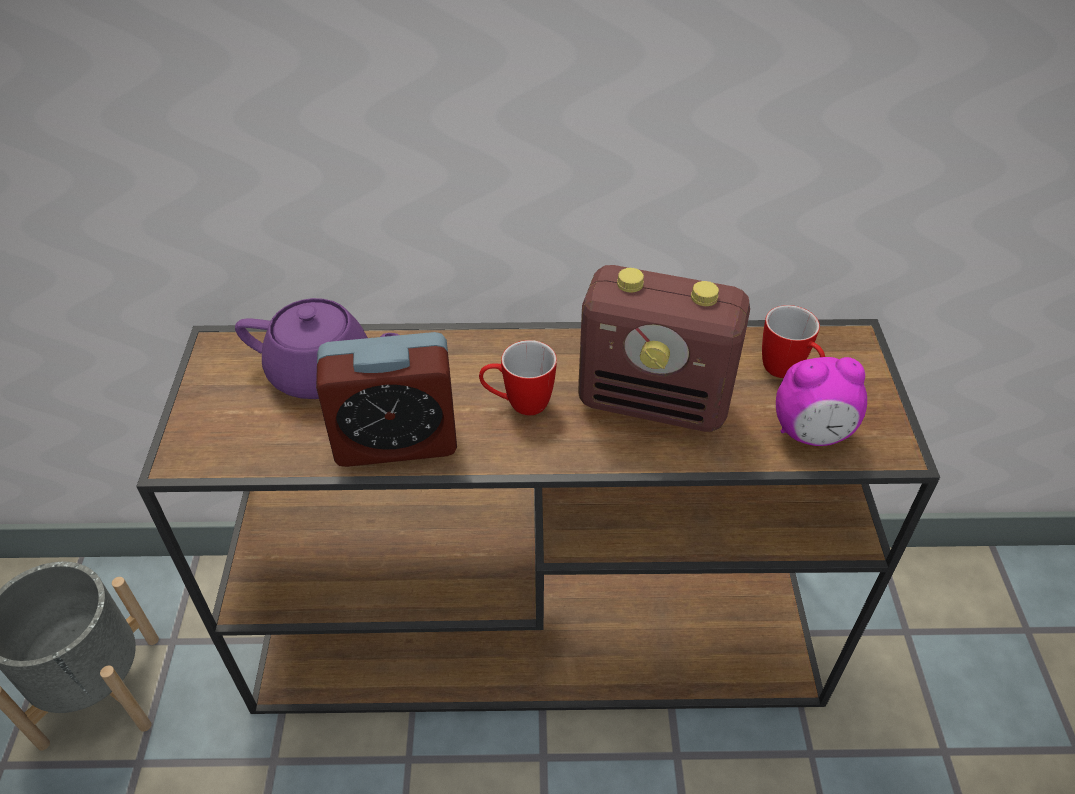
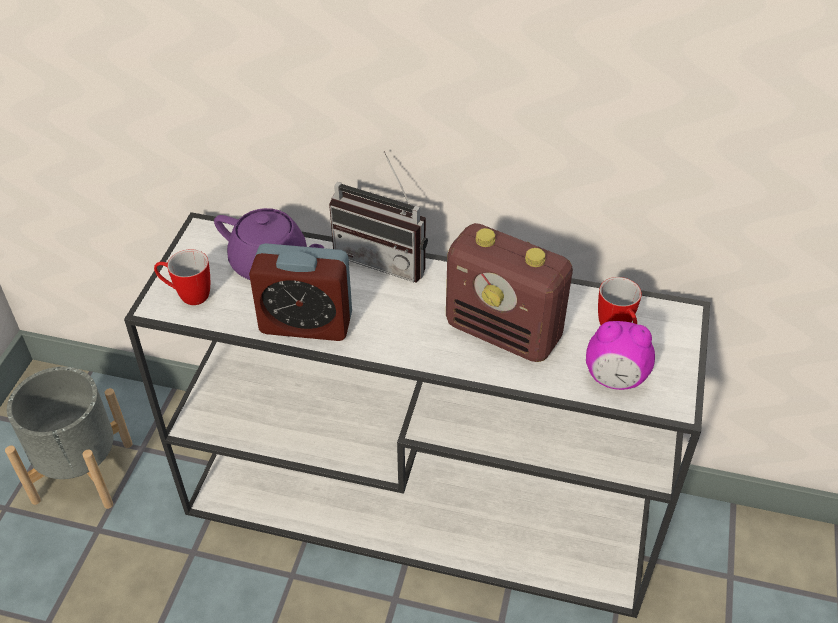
camera: 15 degrees right, 0 degrees up
brown console table [136,319,940,714] -> white console table [124,212,710,618]
mug [479,340,557,415] -> mug moved to [154,249,210,305]
none -> radio [329,151,428,282]

